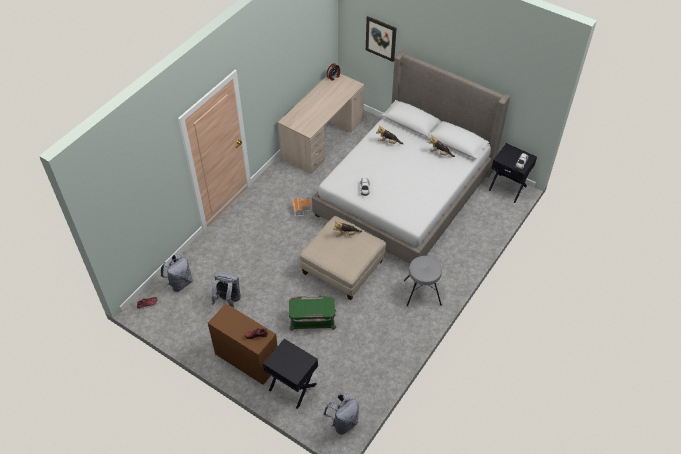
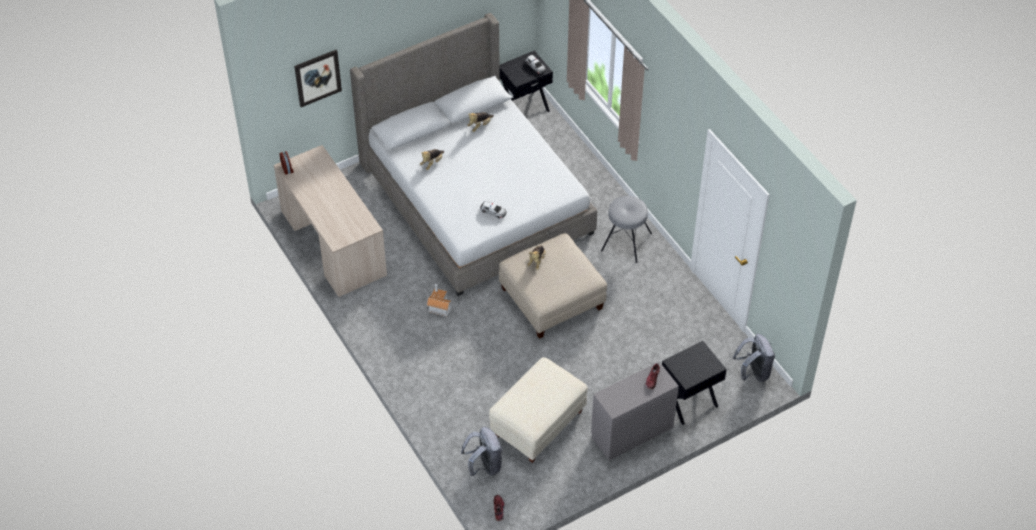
camera: 65 degrees left, 0 degrees up
brown dresser [208,303,278,385] -> grey dresser [591,362,679,461]
grey backpack [212,273,241,308] -> beige ottoman [489,357,588,463]
green storage box [289,296,336,331] -> none

